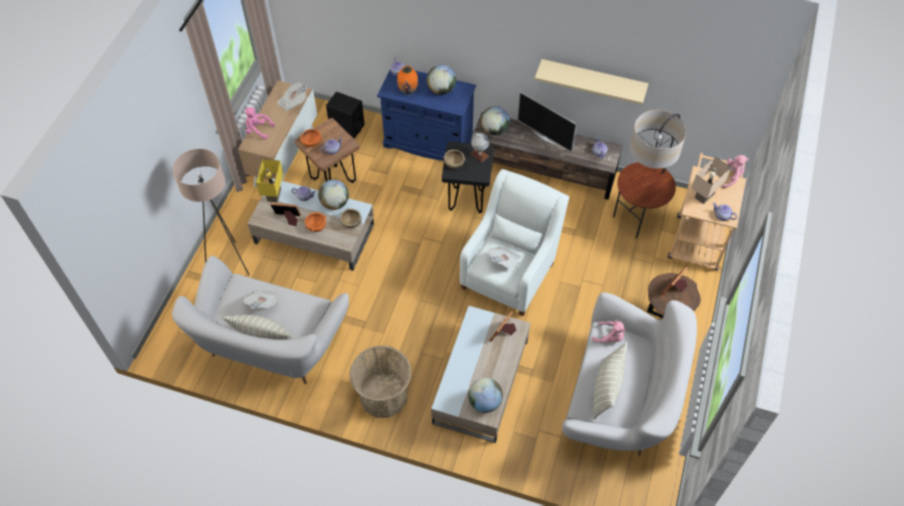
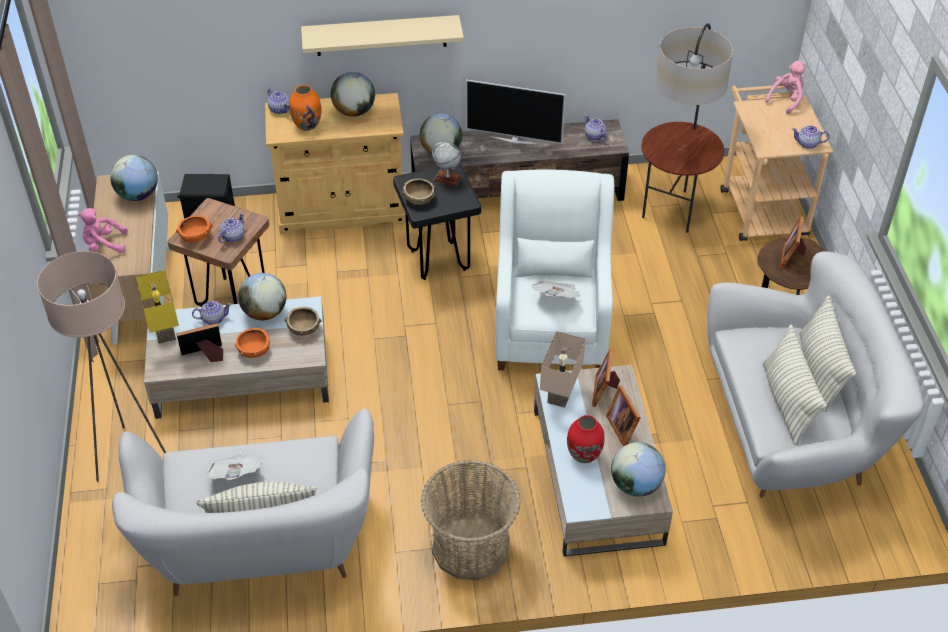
camera: 25 degrees left, 10 degrees down
newspaper [278,82,307,112] -> globe [110,155,158,201]
blue cabinet [377,68,476,161] -> beige cabinet [265,93,406,234]
beige shelf [535,59,649,105] -> beige shelf moved to [301,15,464,56]
pink plush toy [592,320,625,343] -> none
beige table lamp [692,157,731,204] -> beige table lamp moved to [540,331,586,408]
none -> red vase [567,415,604,463]
none -> picture frame [606,386,641,446]
none -> pillow [799,295,856,412]

